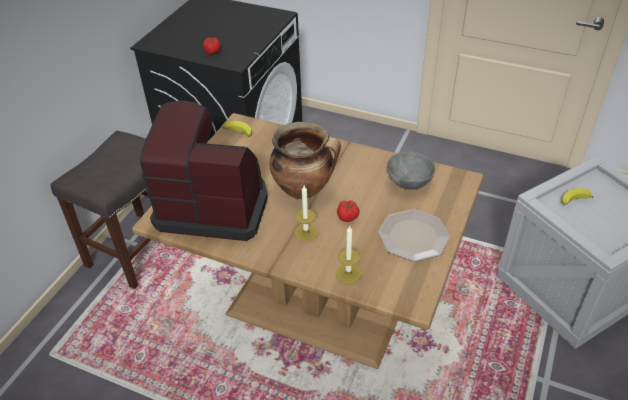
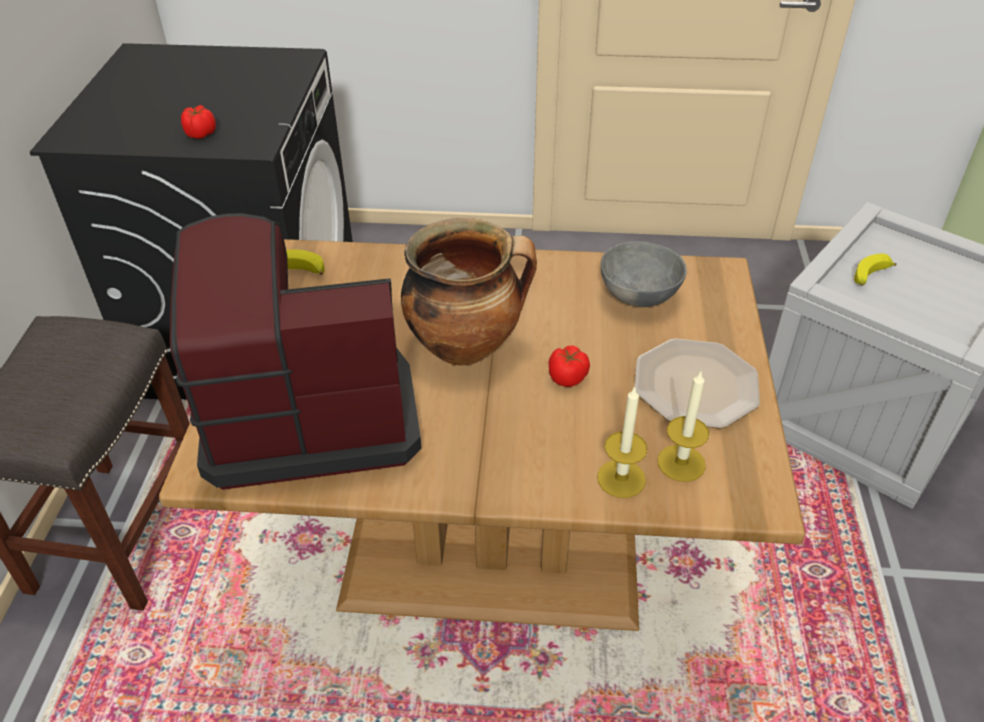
camera: 20 degrees left, 0 degrees up
candle [294,185,318,242] -> candle moved to [657,370,709,482]

